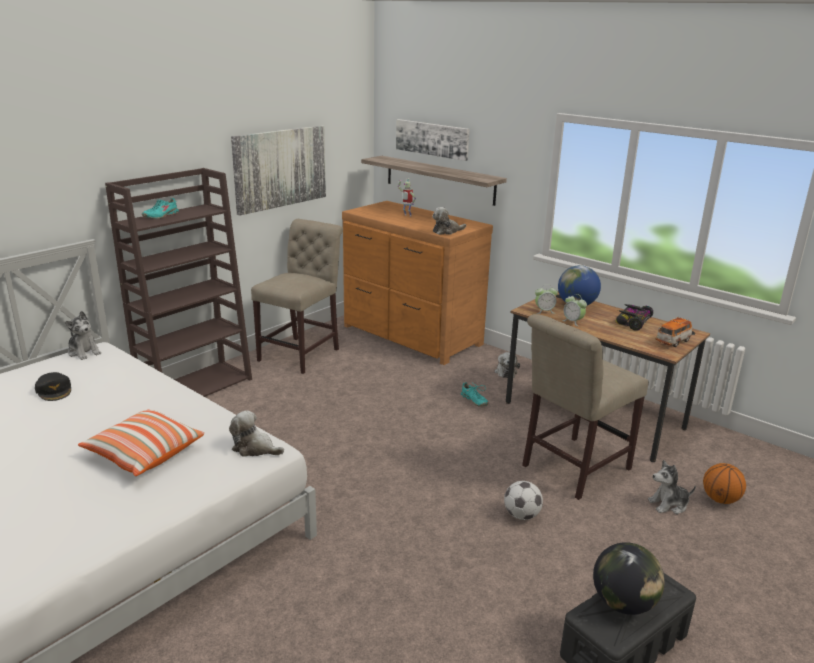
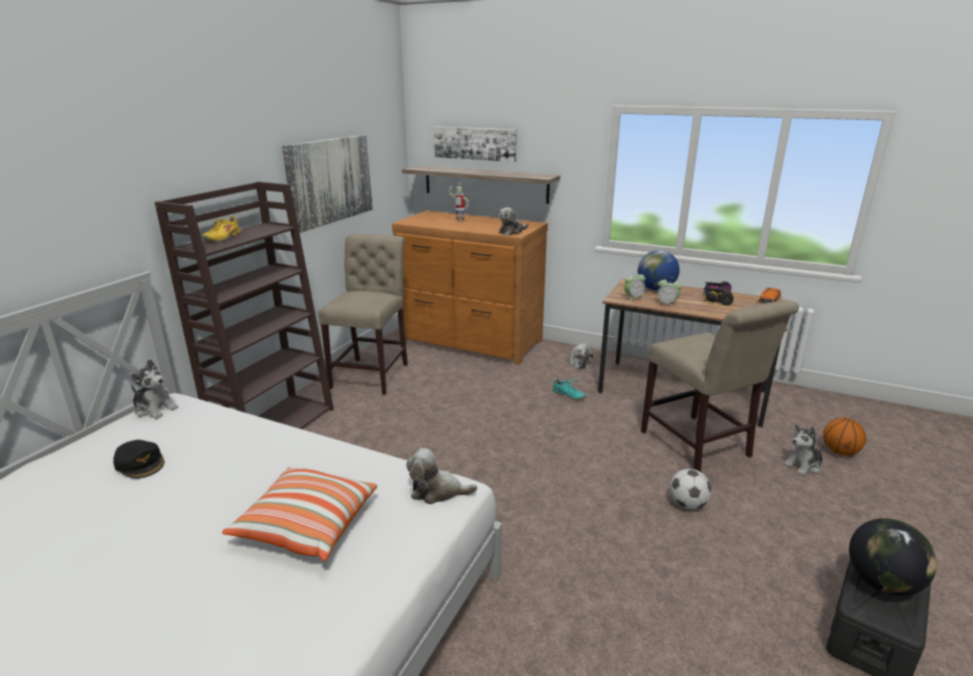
camera: 15 degrees left, 0 degrees up
turquoise shoe [142,197,179,219] -> yellow shoe [202,216,241,241]
beige chair [522,314,649,500] -> beige chair turned 60 degrees counterclockwise [641,300,799,472]

